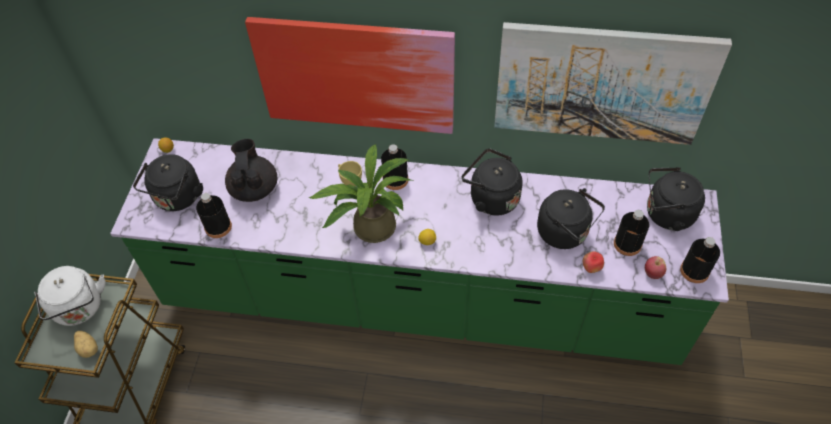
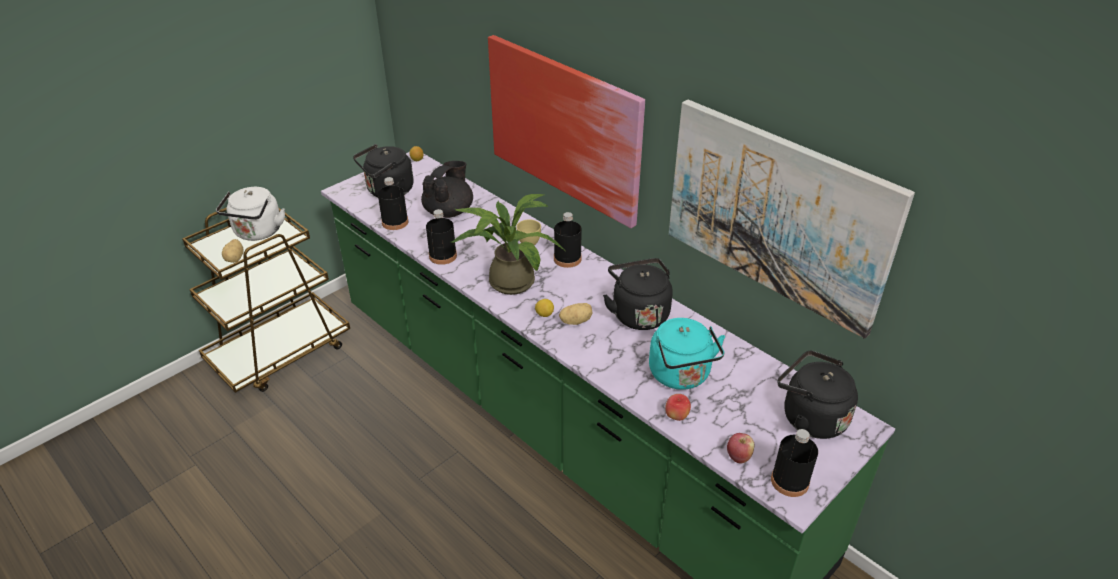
camera: 35 degrees right, 15 degrees down
black kettle [537,188,605,249] -> turquoise kettle [649,318,725,390]
black bottle [614,210,649,256] -> black bottle moved to [426,209,457,265]
none -> potato [559,303,593,325]

